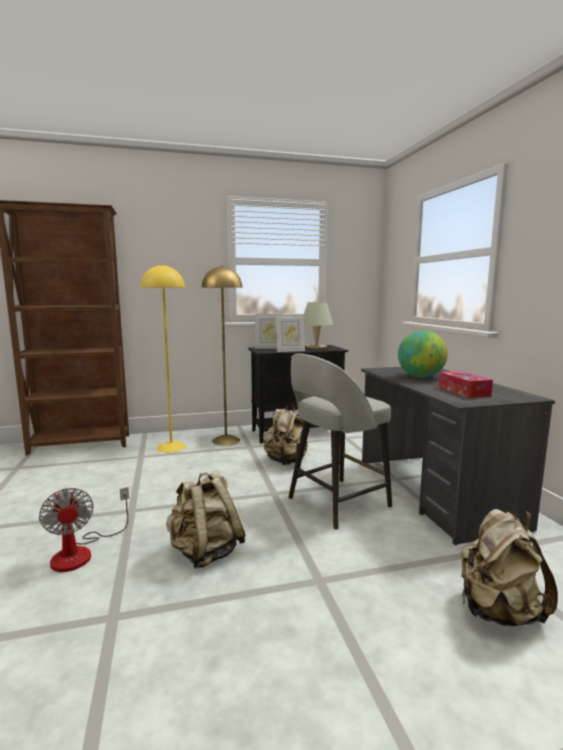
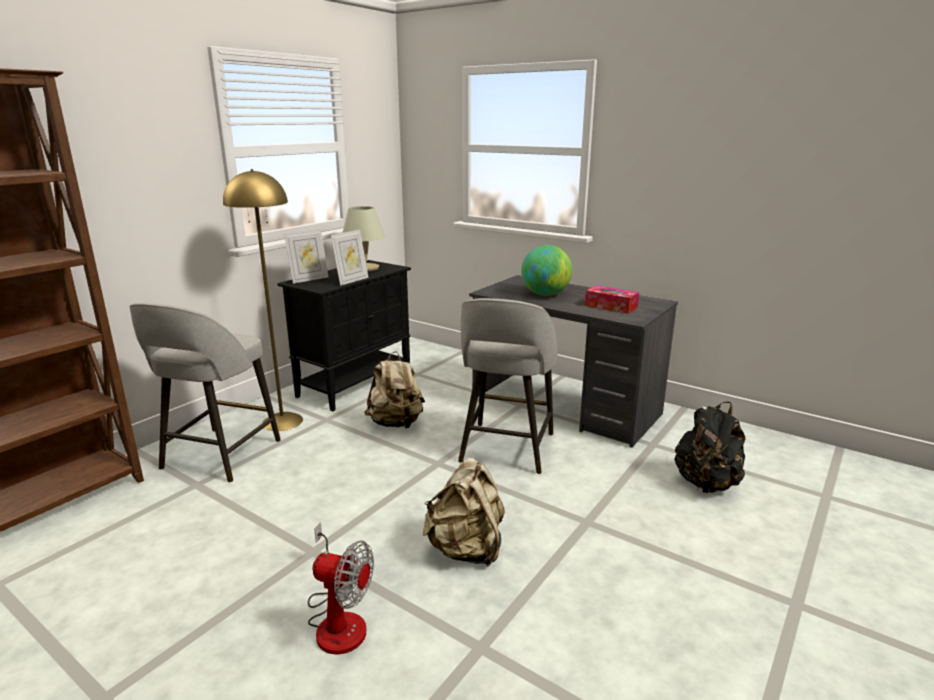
camera: 40 degrees left, 10 degrees up
yellow floor lamp [141,264,186,453] -> grey stool [129,303,281,482]
beige backpack [461,509,558,626] -> black backpack [674,402,746,493]

